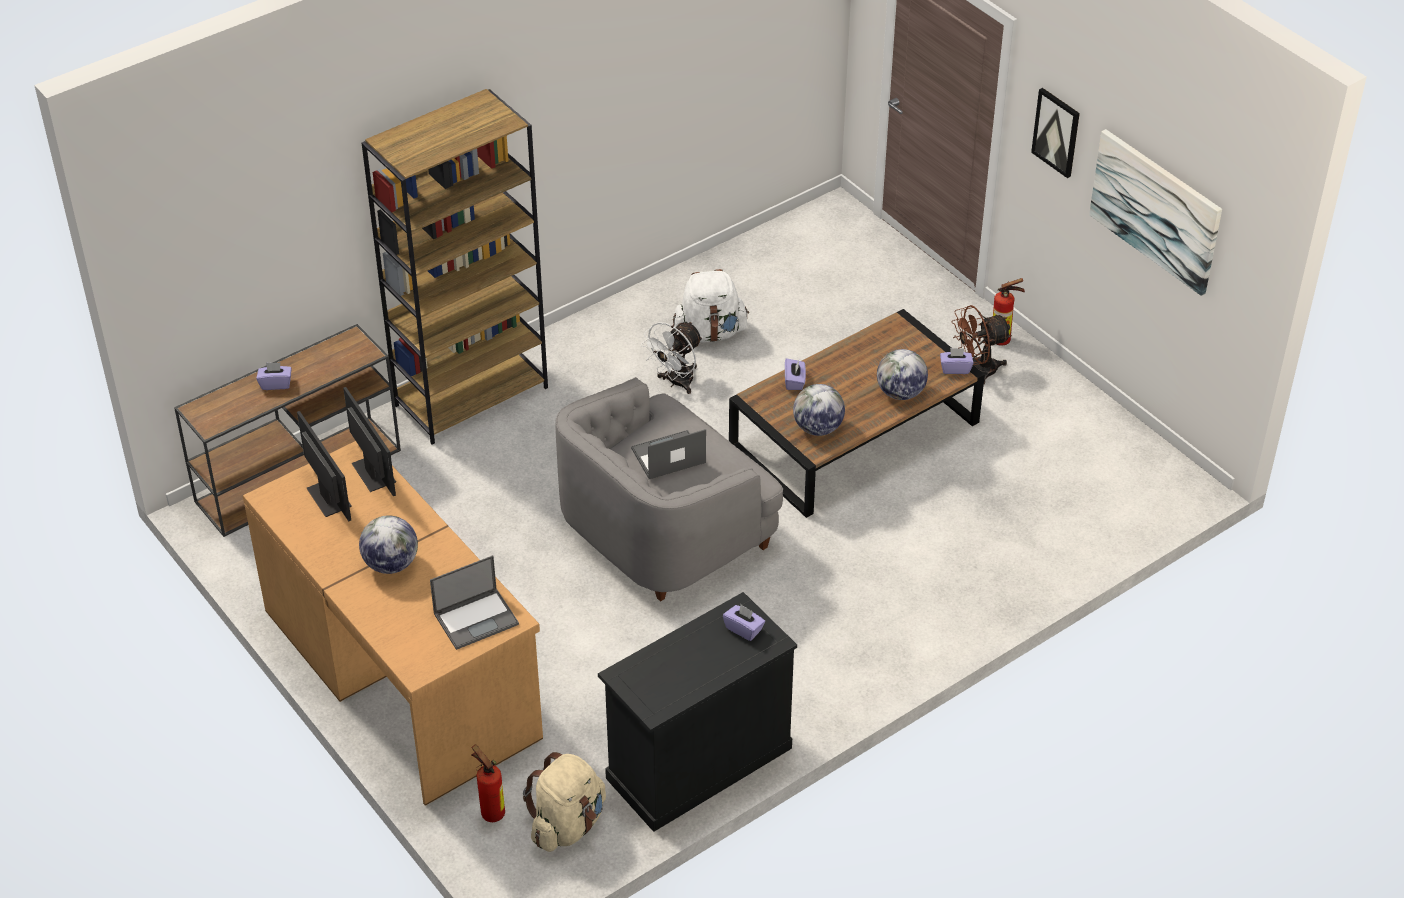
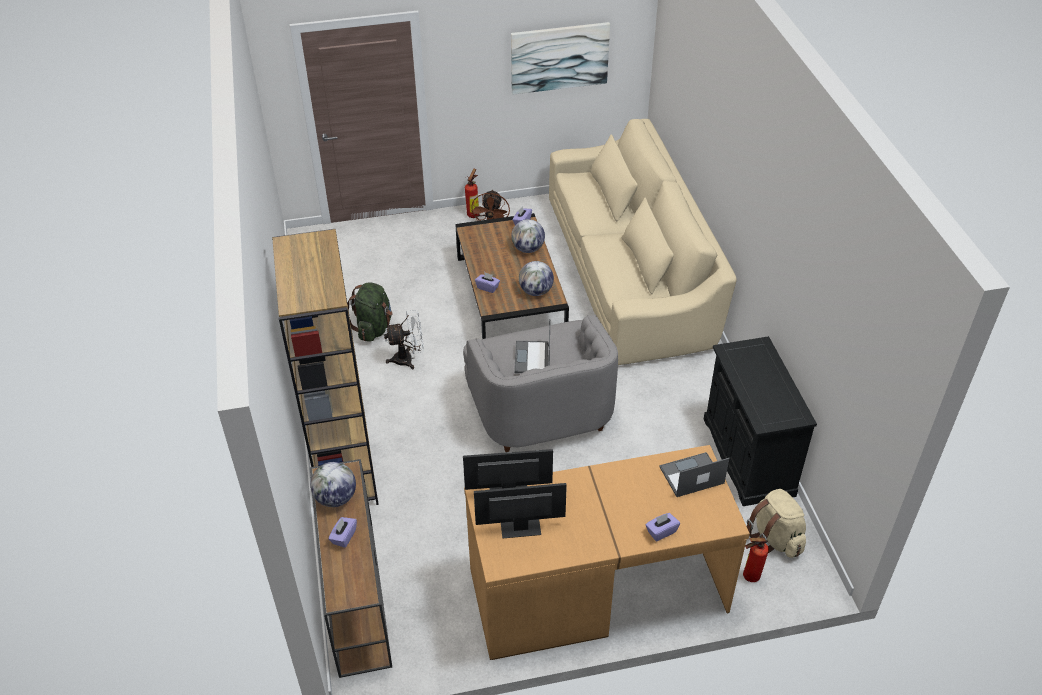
camera: 65 degrees left, 0 degrees up
globe [359,515,418,574] -> globe moved to [310,462,356,507]
laptop [430,555,519,650] -> laptop turned 105 degrees counterclockwise [659,452,729,497]
white fan [641,322,703,394] -> white fan turned 75 degrees counterclockwise [384,310,424,369]
white backpack [673,269,749,342] -> green backpack [347,283,393,342]
purple tissue box [723,604,765,641] -> purple tissue box moved to [645,513,680,542]
picture [1031,88,1080,178] -> none
none -> beige sofa [549,119,737,365]

